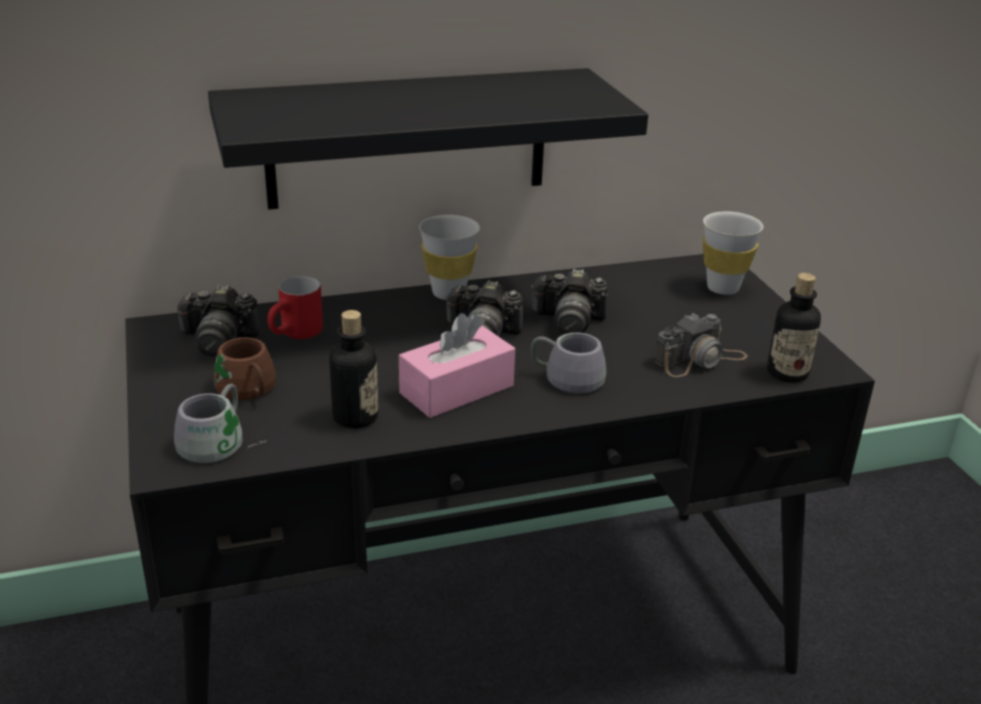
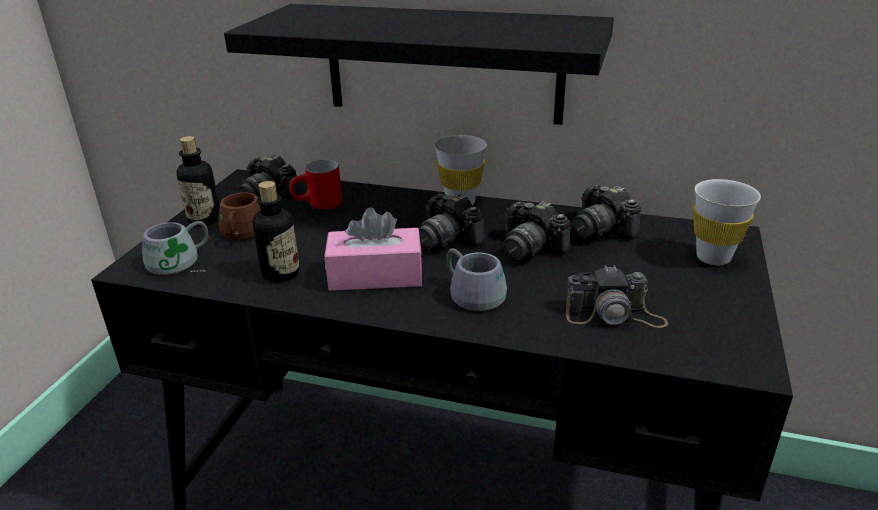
camera: 35 degrees right, 0 degrees up
bottle [767,273,821,383] -> bottle moved to [176,136,220,226]
none -> camera [573,185,641,240]

